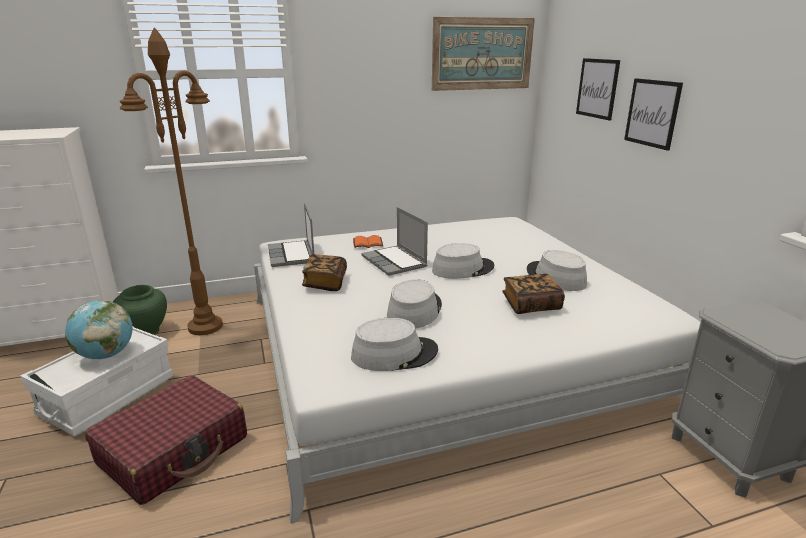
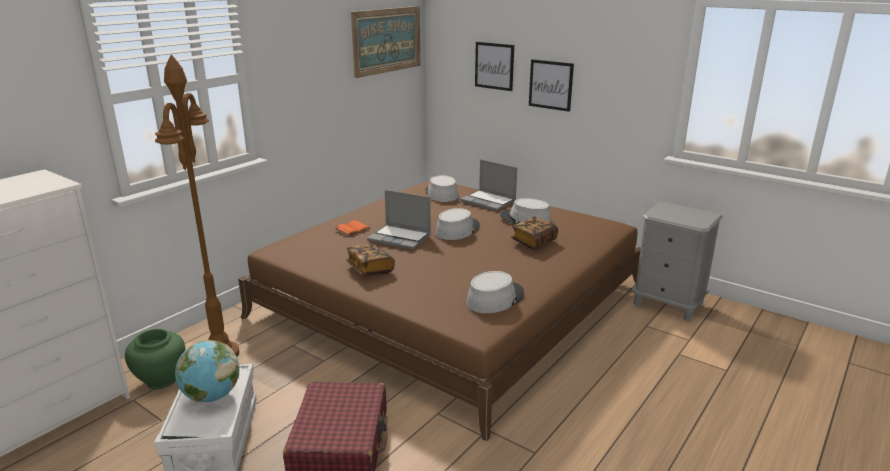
camera: 35 degrees left, 0 degrees up
white bed [254,217,700,523] -> brown bed [238,180,641,441]
laptop [268,203,314,267] -> laptop moved to [460,159,517,211]
grey hat [387,279,442,329] -> grey hat moved to [425,175,459,202]

